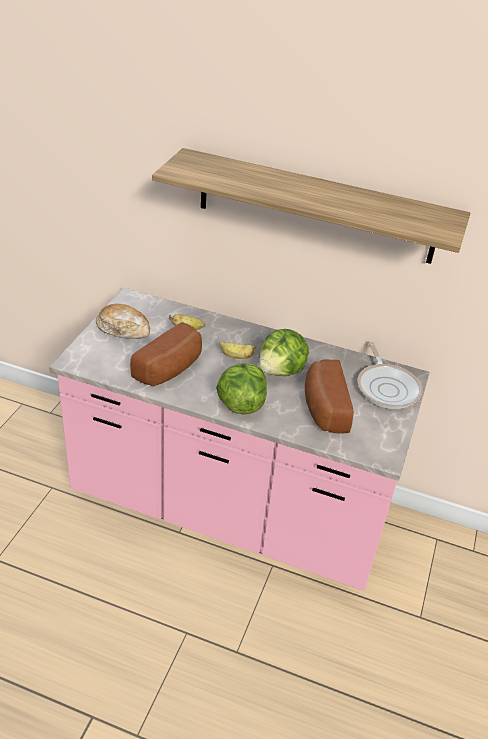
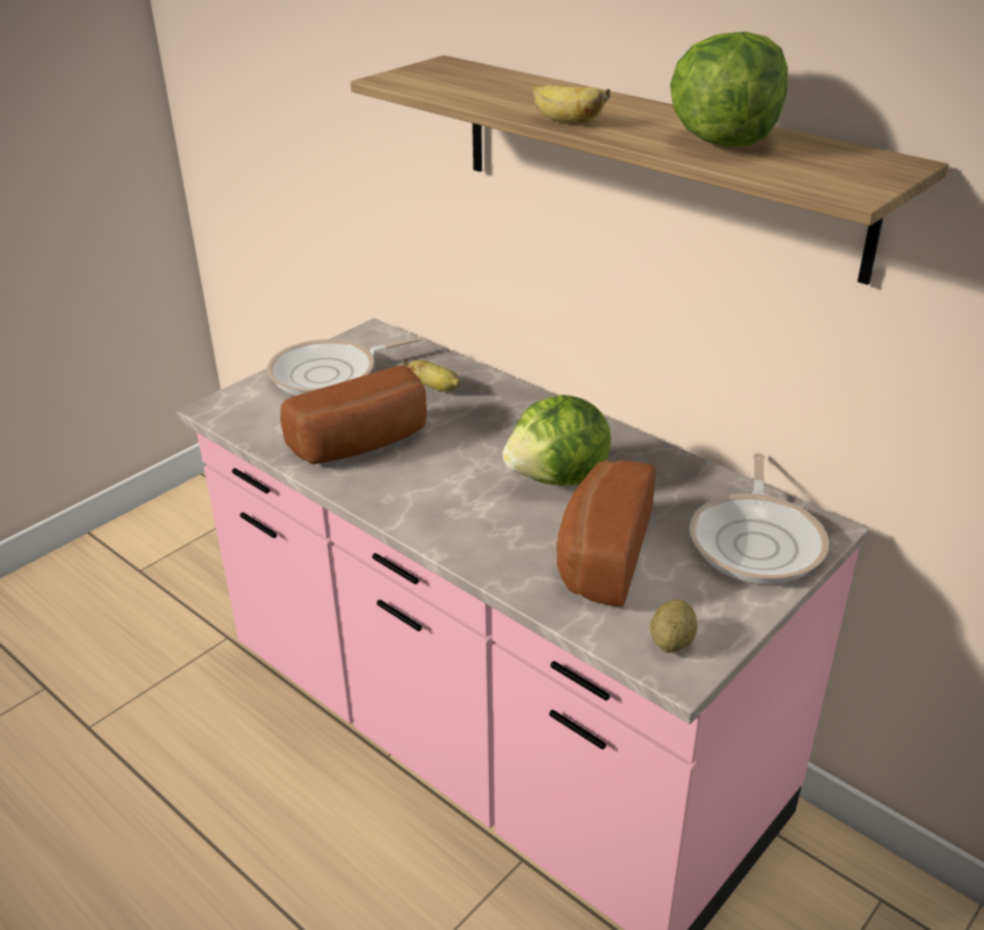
camera: 25 degrees right, 5 degrees down
bread [96,304,150,339] -> frying pan [267,336,422,396]
lettuce [216,363,267,414] -> lettuce moved to [670,32,788,147]
banana [219,342,257,359] -> banana moved to [533,85,610,123]
none -> potato [650,599,697,653]

